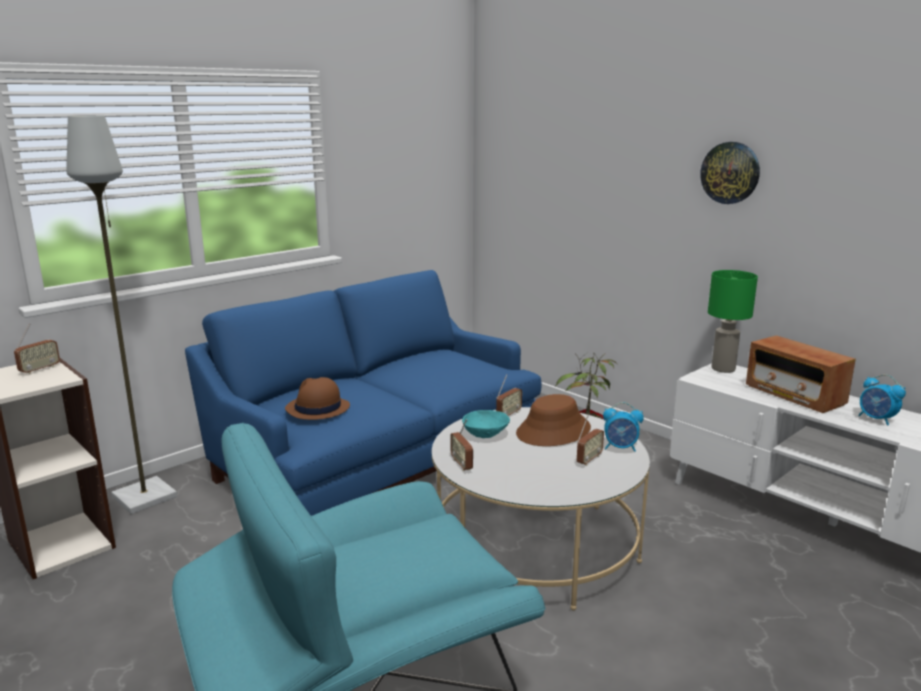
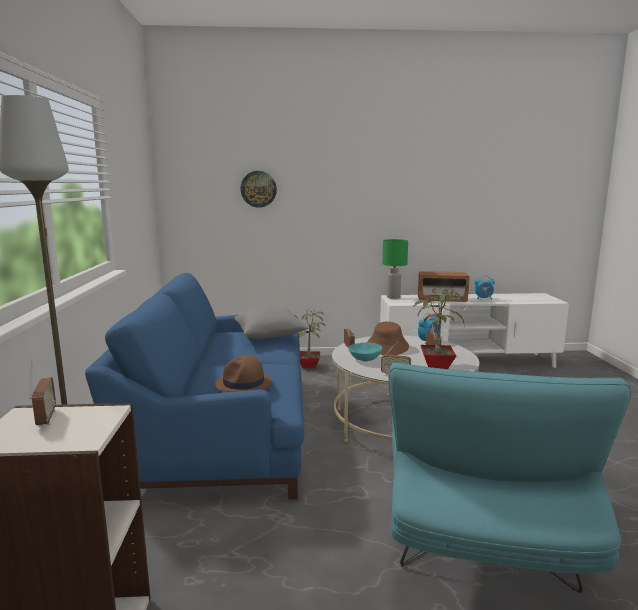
camera: 50 degrees left, 5 degrees down
wall clock [700,142,760,204] -> wall clock moved to [240,171,277,208]
none -> grey pillow [234,307,308,339]
none -> potted plant [413,285,465,369]

